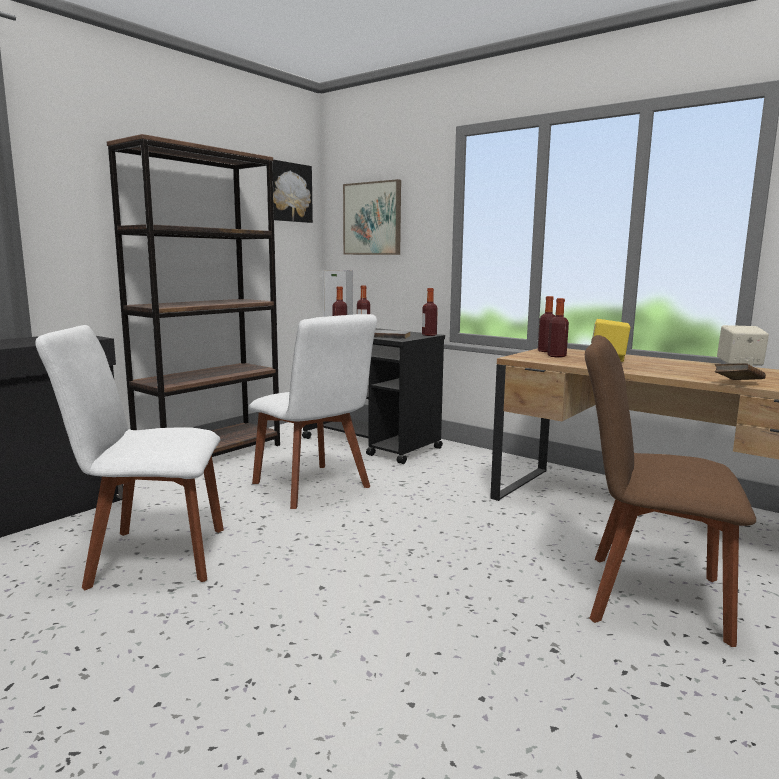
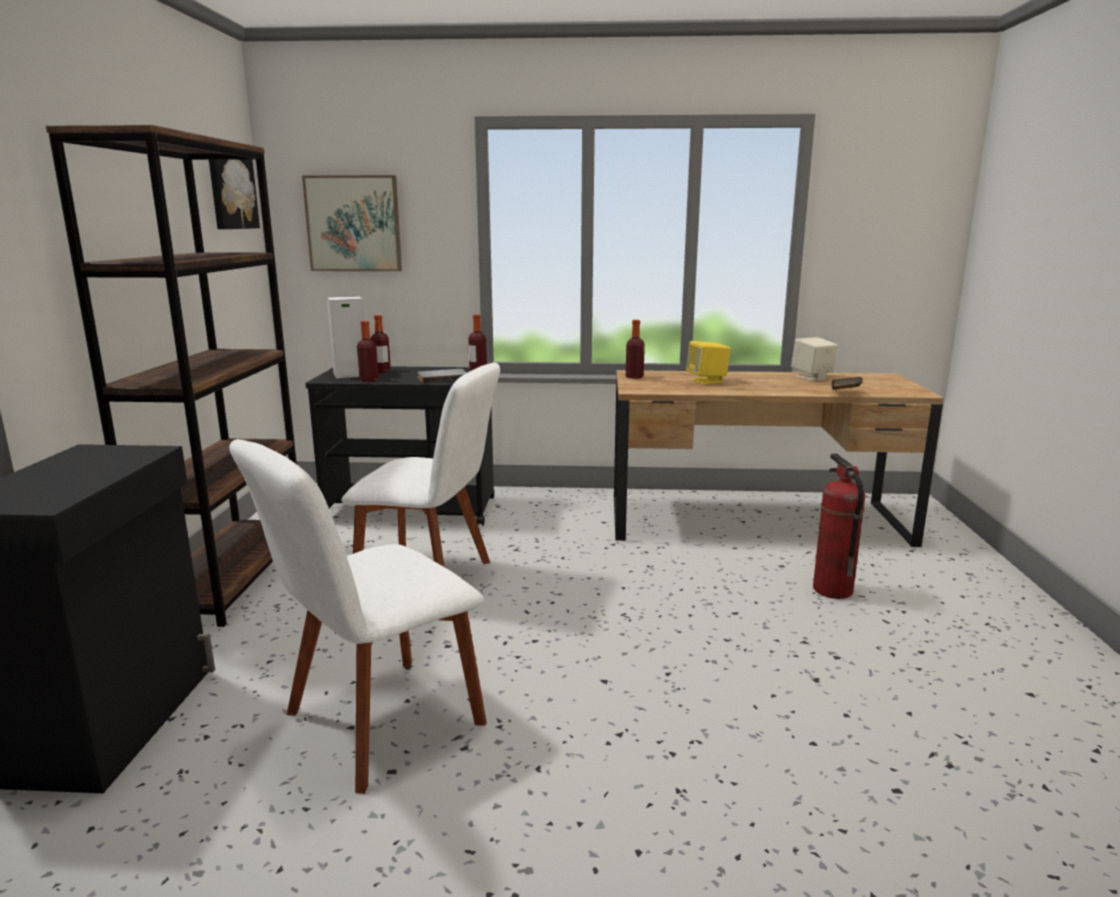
camera: 35 degrees left, 5 degrees up
bottle [547,298,569,357] -> none
brown chair [585,335,756,647] -> fire extinguisher [813,453,865,599]

